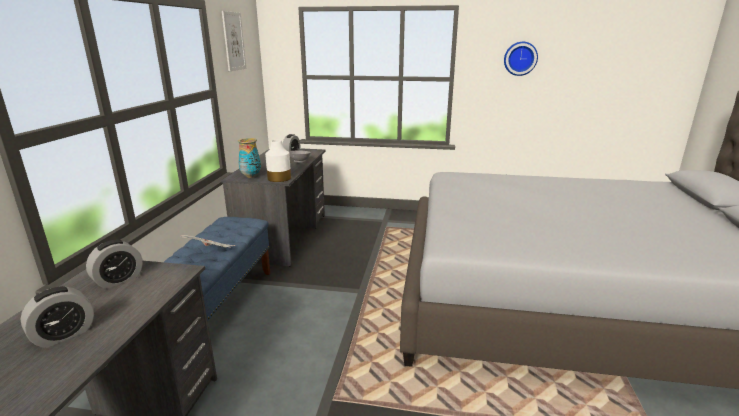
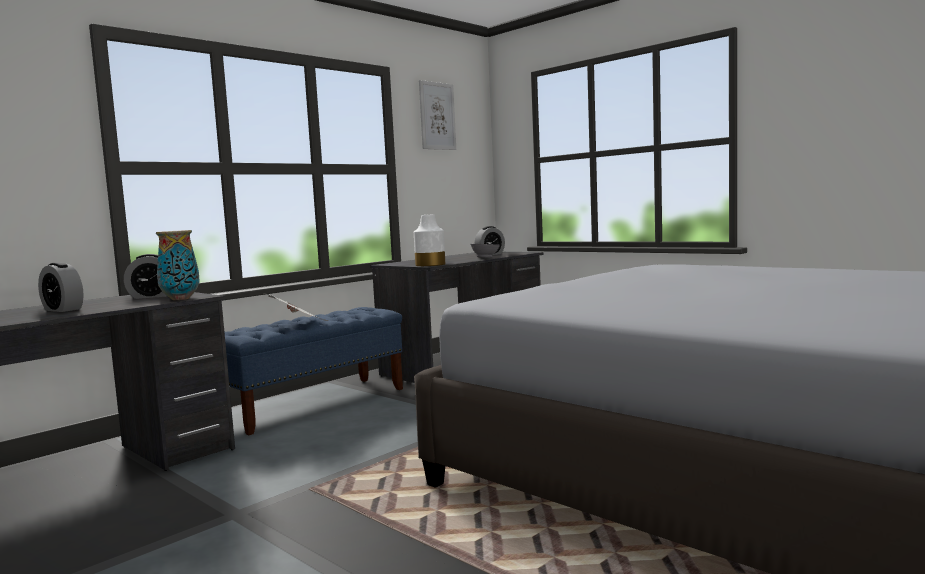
camera: 35 degrees right, 15 degrees down
alarm clock [21,286,94,348] -> alarm clock turned 45 degrees clockwise [38,262,84,312]
vase [238,138,261,178] -> vase moved to [156,230,200,300]
wall clock [504,42,538,76] -> none

